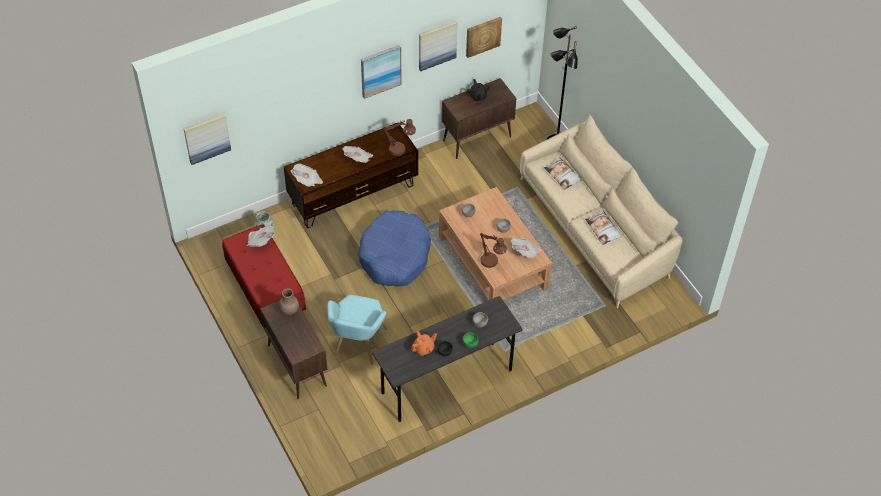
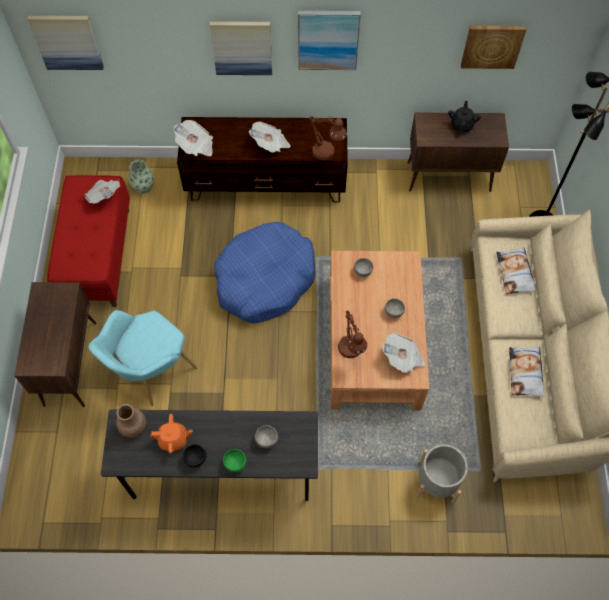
camera: 30 degrees right, 10 degrees up
brown vase [279,289,299,316] -> brown vase moved to [116,404,146,438]
picture [419,21,458,71] -> picture moved to [210,21,272,75]
none -> grey planter [416,444,468,503]

